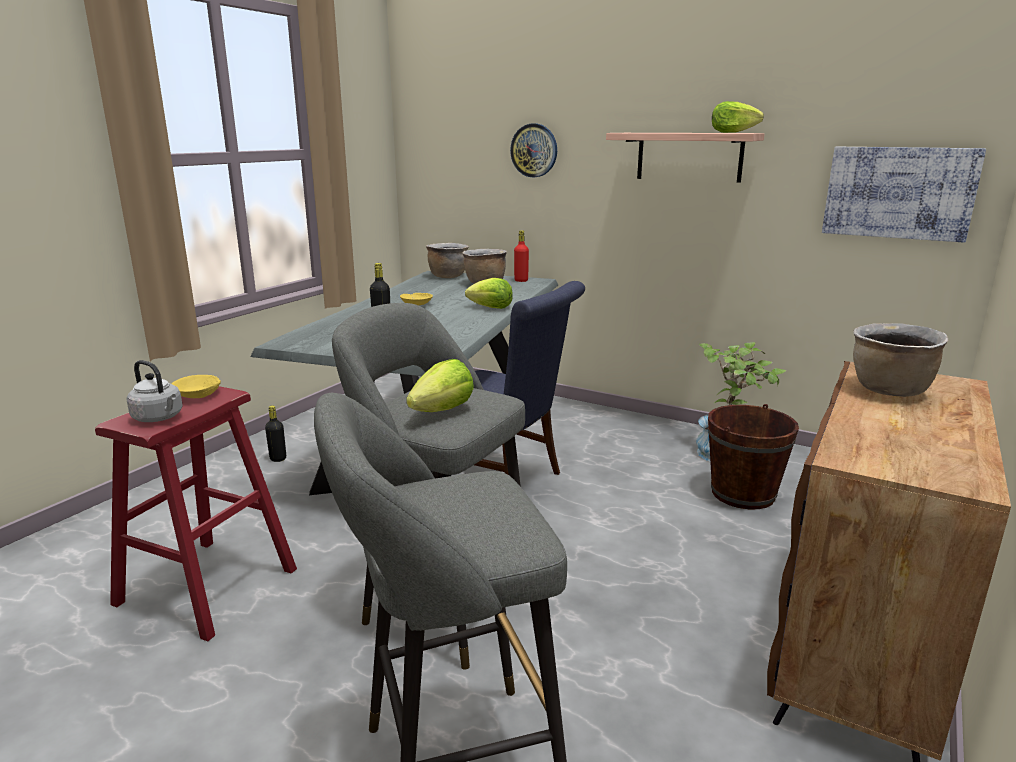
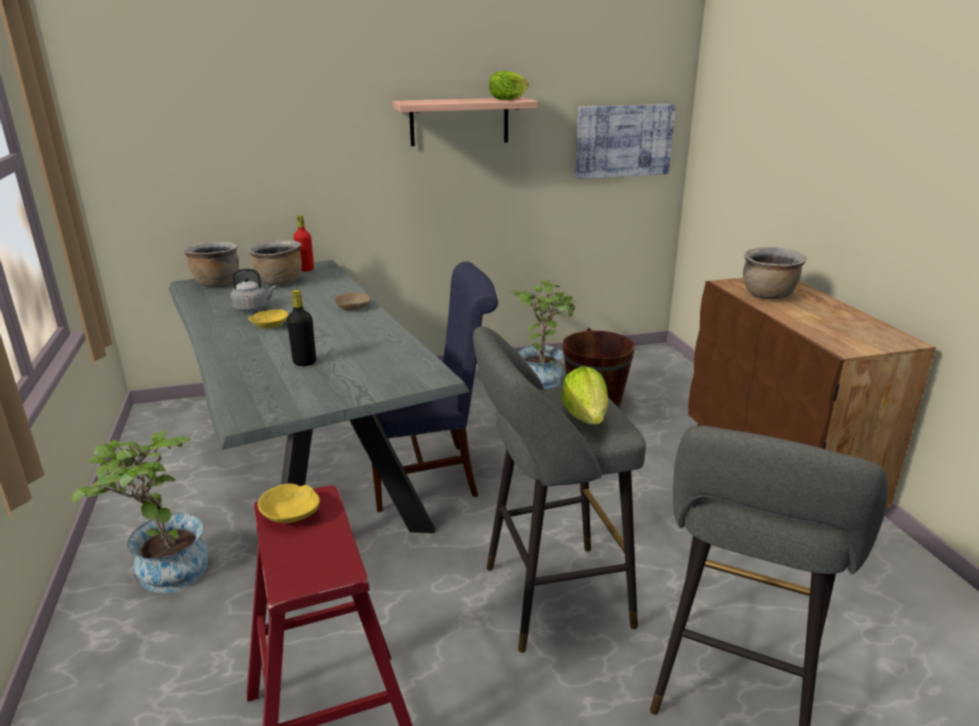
camera: 45 degrees left, 5 degrees up
grey kettle [127,360,183,422] -> grey kettle moved to [230,268,276,312]
black bottle [265,405,286,462] -> potted plant [72,430,208,593]
lettuce [465,278,513,309] -> beige bowl [334,292,371,311]
wall clock [510,124,557,177] -> none

